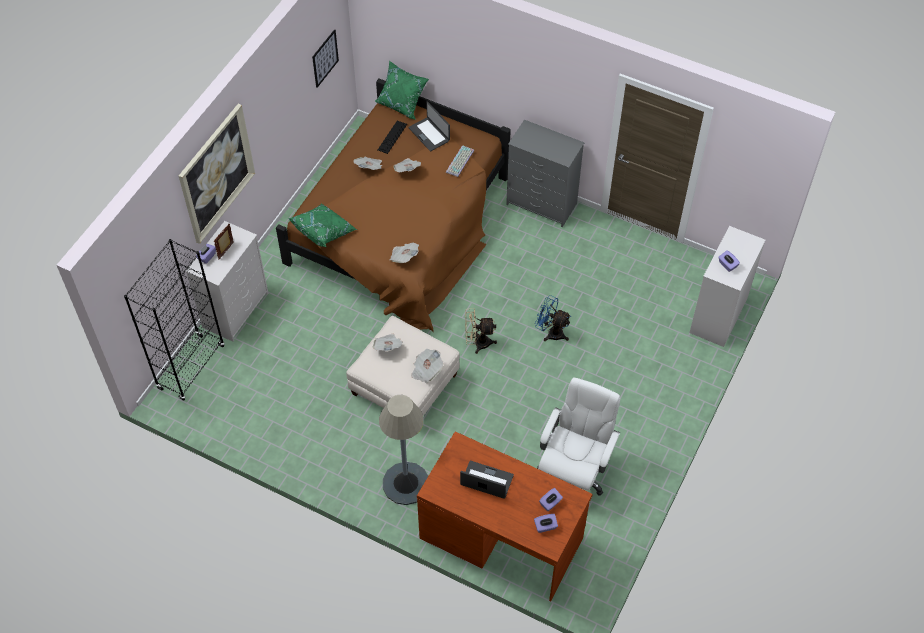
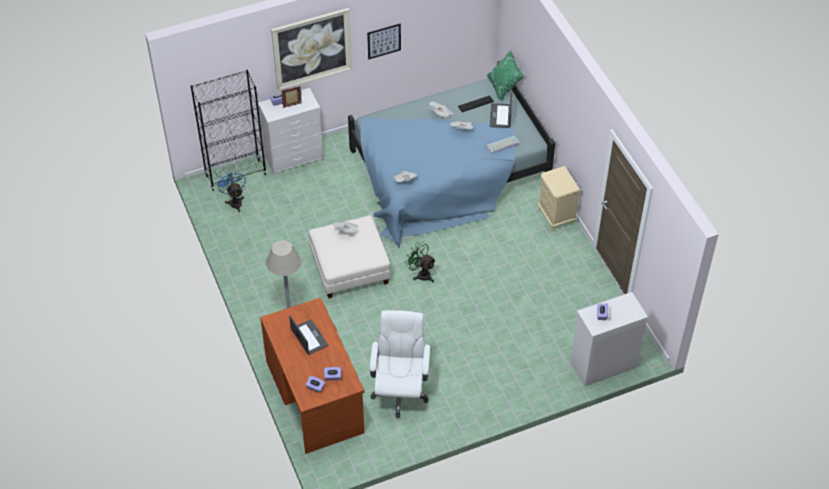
camera: 40 degrees right, 5 degrees down
brown bed [276,78,511,332] -> blue bed [348,61,555,249]
green pillow [288,203,357,247] -> none
picture [312,29,339,88] -> picture moved to [367,24,401,59]
newspaper [411,349,443,384] -> none
beige fan [465,308,497,354] -> green fan [406,242,435,282]
grey dresser [506,120,584,227] -> beige nightstand [538,166,580,231]
blue fan [535,295,571,341] -> blue fan moved to [216,169,246,212]
white office chair [537,378,620,496] -> white office chair turned 60 degrees counterclockwise [370,310,430,418]

